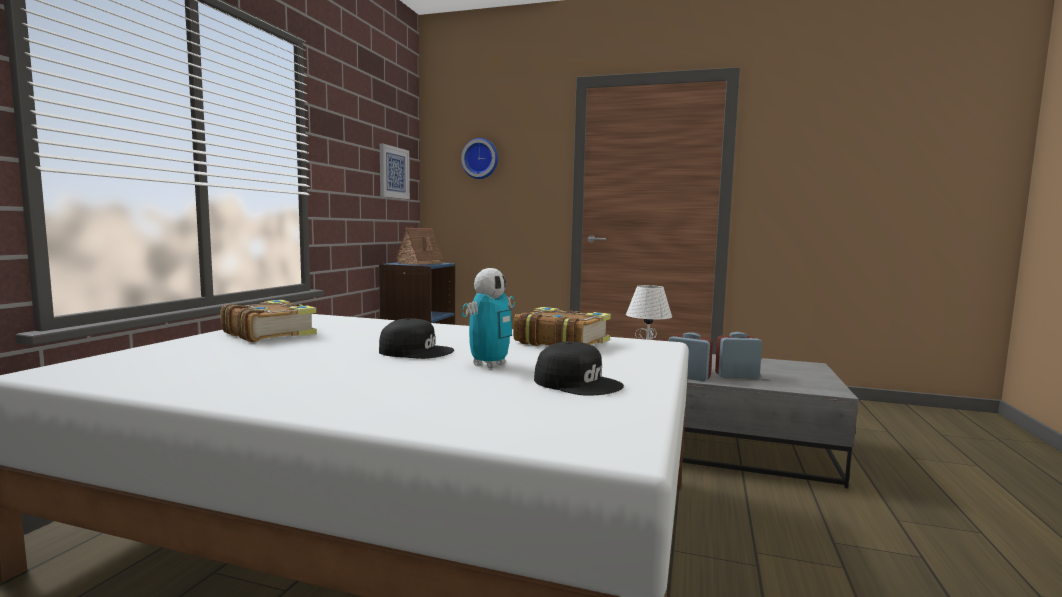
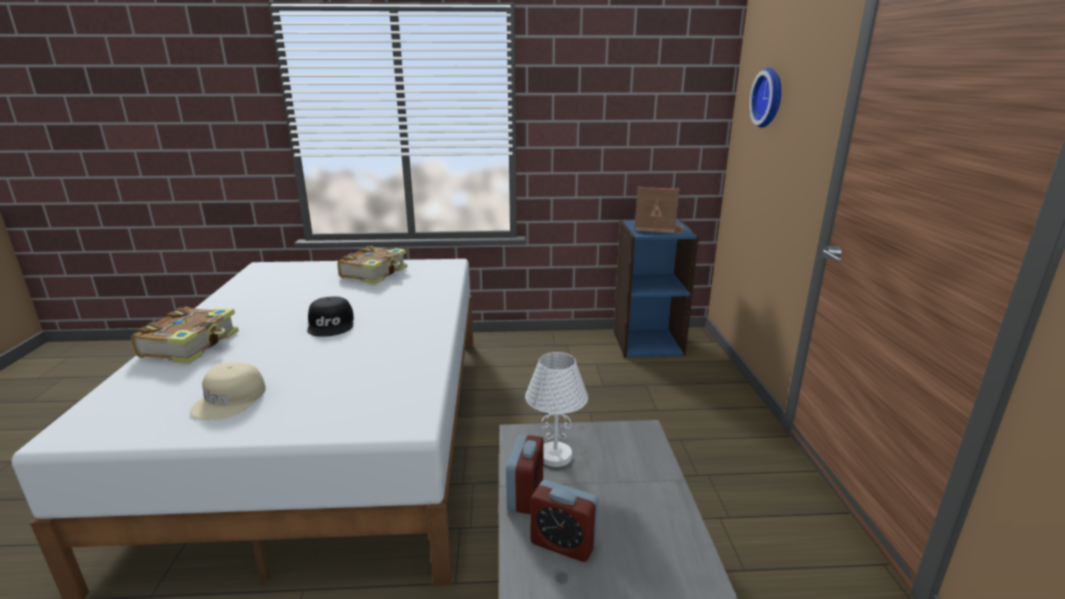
camera: 70 degrees right, 15 degrees up
picture [380,144,410,199] -> none
toy robot [462,268,515,368] -> none
book [513,307,611,346] -> book moved to [131,307,239,364]
black cap [534,342,624,396] -> beige cap [190,362,266,420]
alarm clock [715,332,762,378] -> alarm clock turned 135 degrees clockwise [531,480,599,562]

